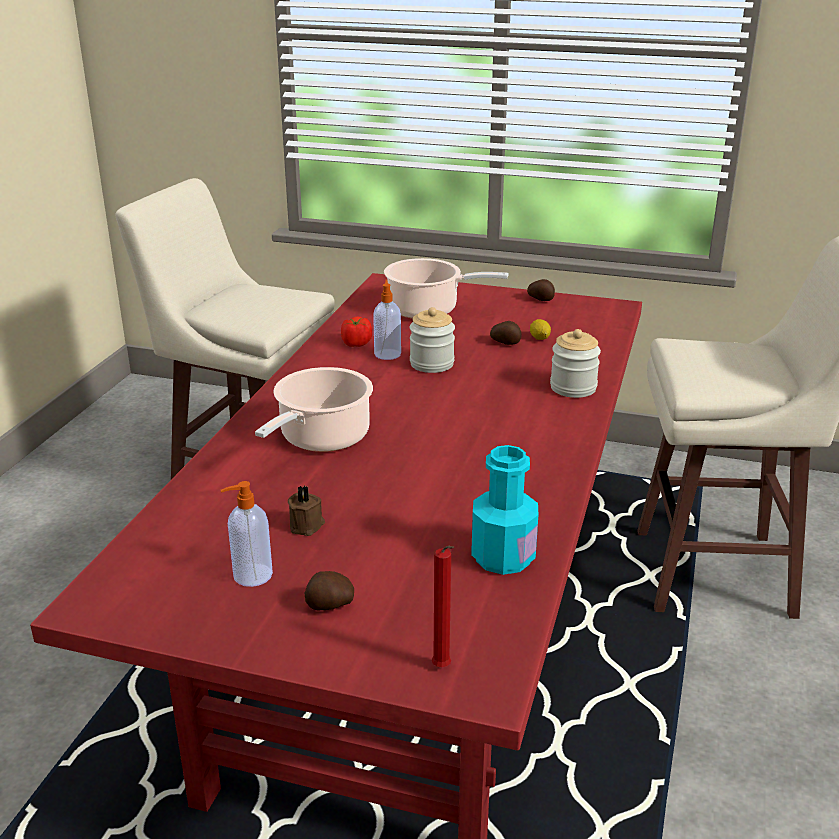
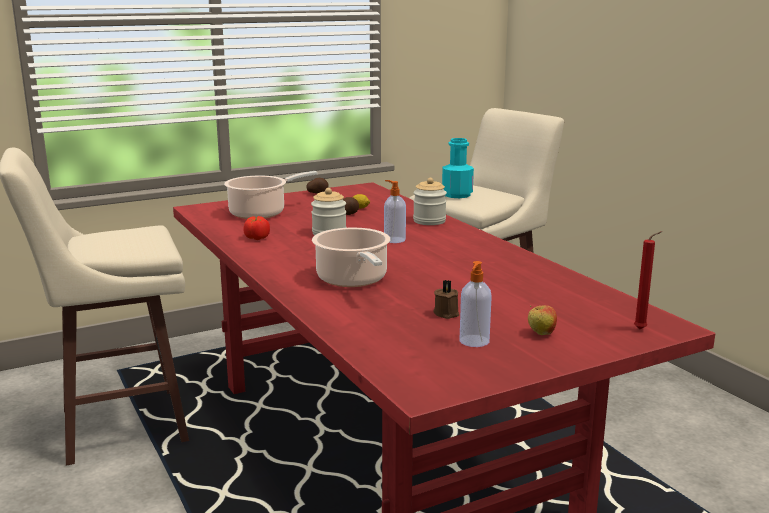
camera: 45 degrees left, 10 degrees down
potato [304,571,354,610] -> apple [528,305,557,335]
soap dispenser [373,280,401,360] -> soap dispenser moved to [384,180,406,243]
turquoise bottle [471,445,538,575] -> turquoise bottle moved to [442,138,474,198]

